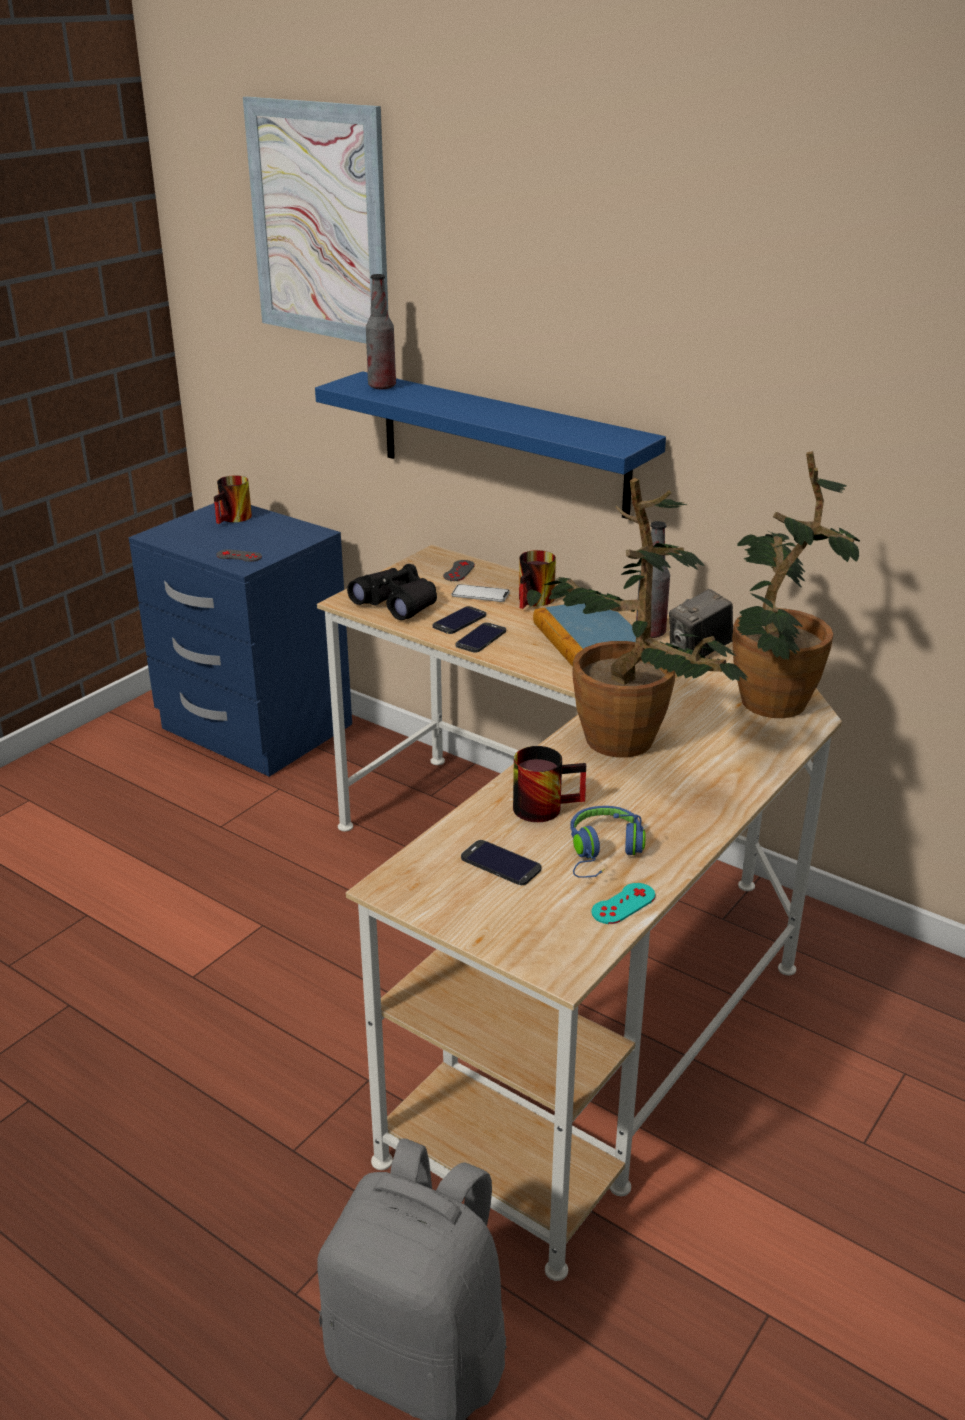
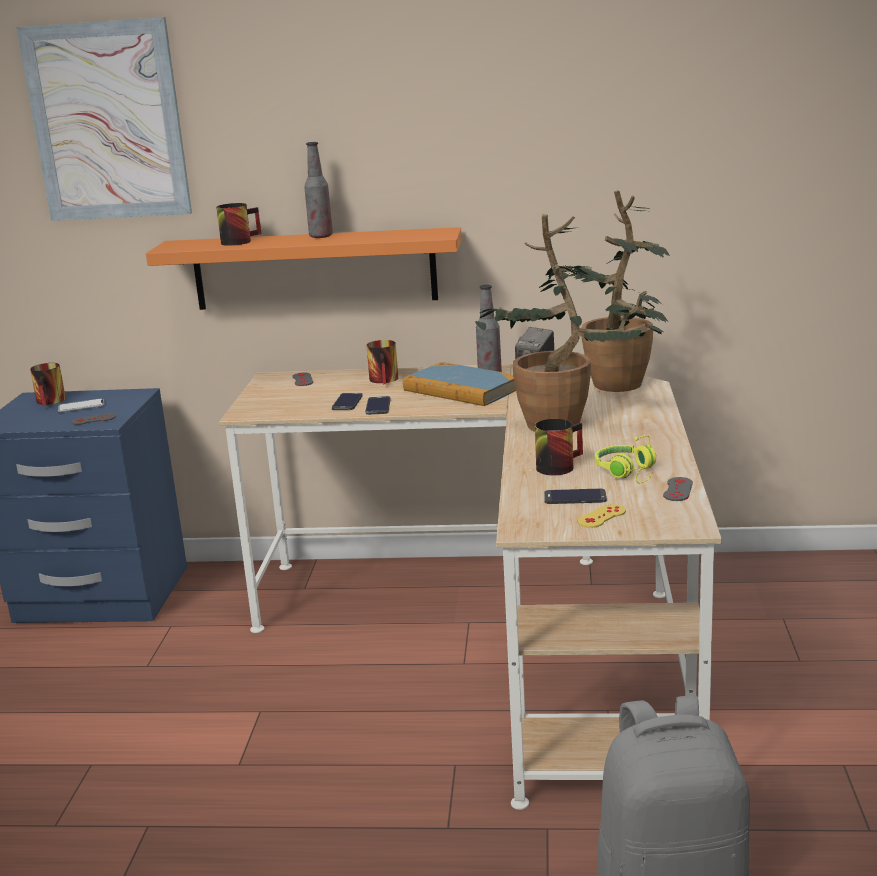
camera: 30 degrees left, 10 degrees down
blue shelf [315,371,666,519] -> orange shelf [146,227,462,310]
black binoculars [347,564,437,620] -> none
bottle [366,274,396,389] -> bottle moved to [304,142,333,238]
phone [451,584,510,602] -> phone moved to [58,398,104,412]
blue headphones [570,806,646,878] -> yellow headphones [595,435,656,484]
turquoise game controller [592,883,656,924] -> grey game controller [663,477,693,501]
none -> mug [216,203,261,246]
none -> yellow game controller [577,504,626,528]

